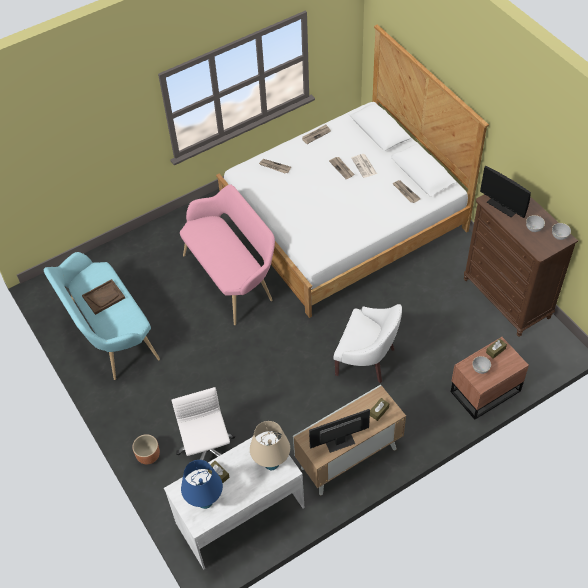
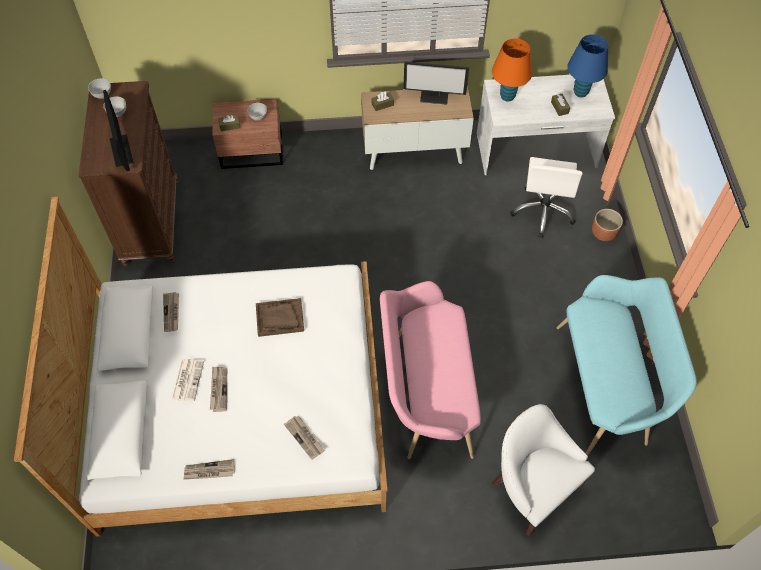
camera: 155 degrees left, 5 degrees up
brown tray [82,279,125,315] -> brown tray moved to [256,298,304,337]
beige table lamp [250,421,290,470] -> orange table lamp [492,38,532,101]
white armchair [333,304,402,383] -> white armchair moved to [492,404,595,537]

